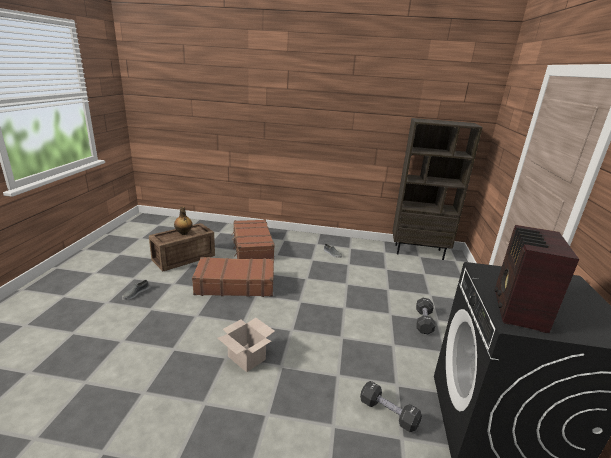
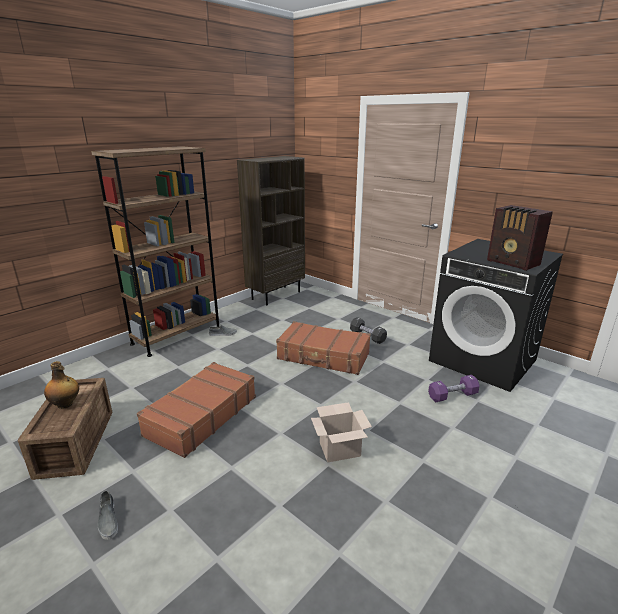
camera: 55 degrees left, 0 degrees up
brown suitcase [231,219,275,259] -> brown suitcase moved to [276,321,371,375]
black dumbbell [360,381,422,432] -> purple dumbbell [428,375,480,402]
none -> brown bookcase [91,146,220,357]

